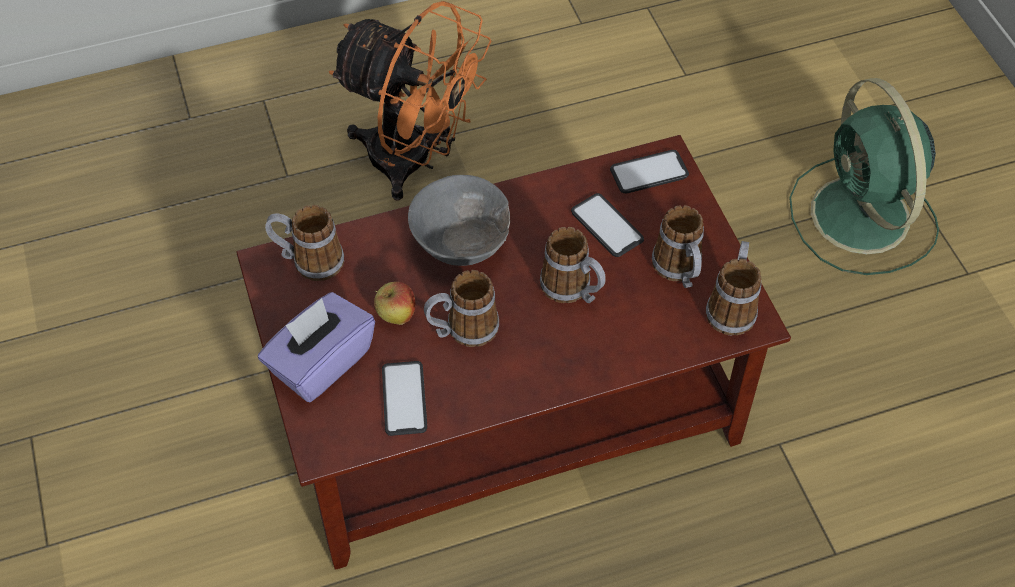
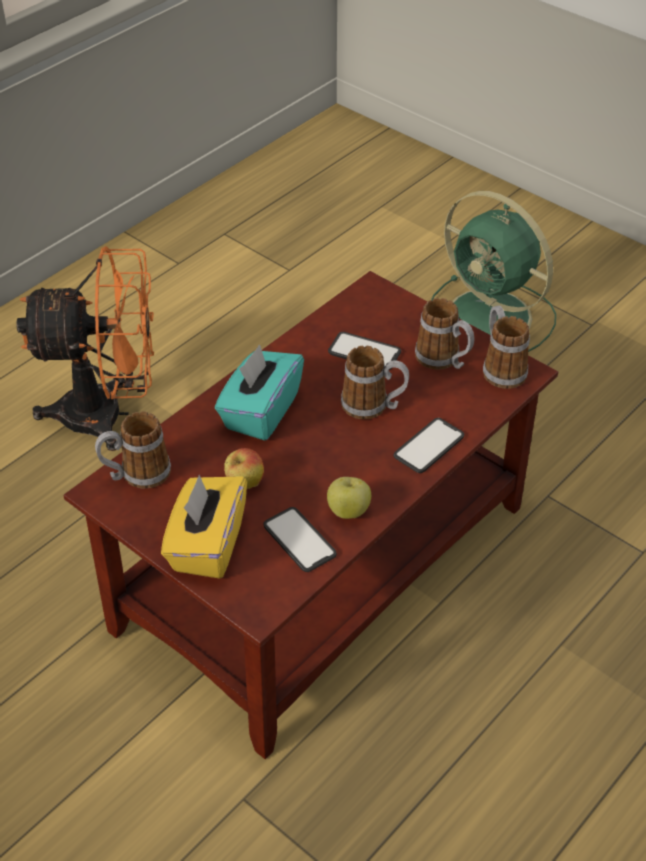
camera: 30 degrees left, 10 degrees down
purple tissue box [258,292,375,402] -> yellow tissue box [161,475,247,579]
grey bowl [408,175,510,266] -> turquoise tissue box [215,344,304,441]
mug [424,270,499,347] -> none
phone [610,150,689,193] -> phone moved to [394,418,464,473]
none -> apple [327,477,371,519]

